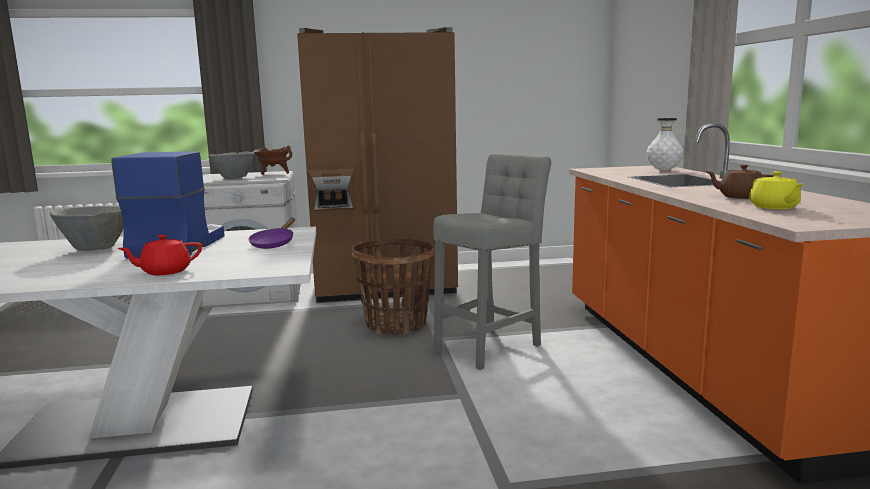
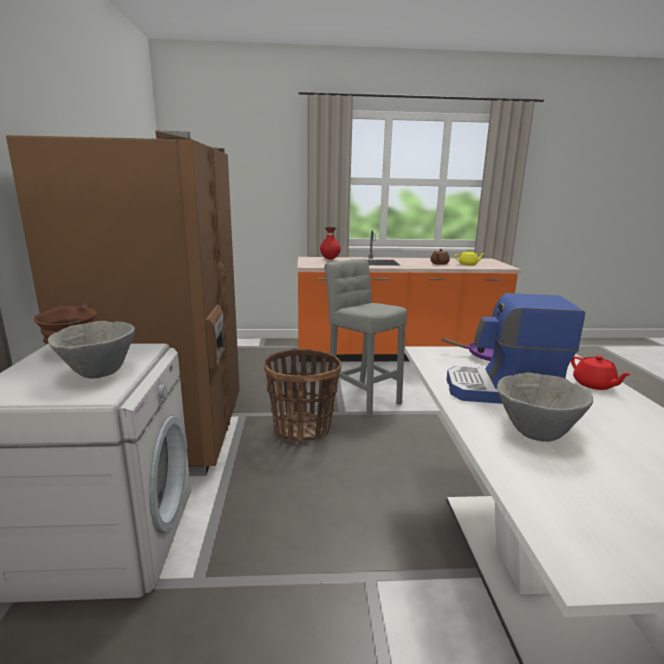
camera: 85 degrees left, 5 degrees up
white vase [647,118,683,171] -> red vase [320,227,341,260]

